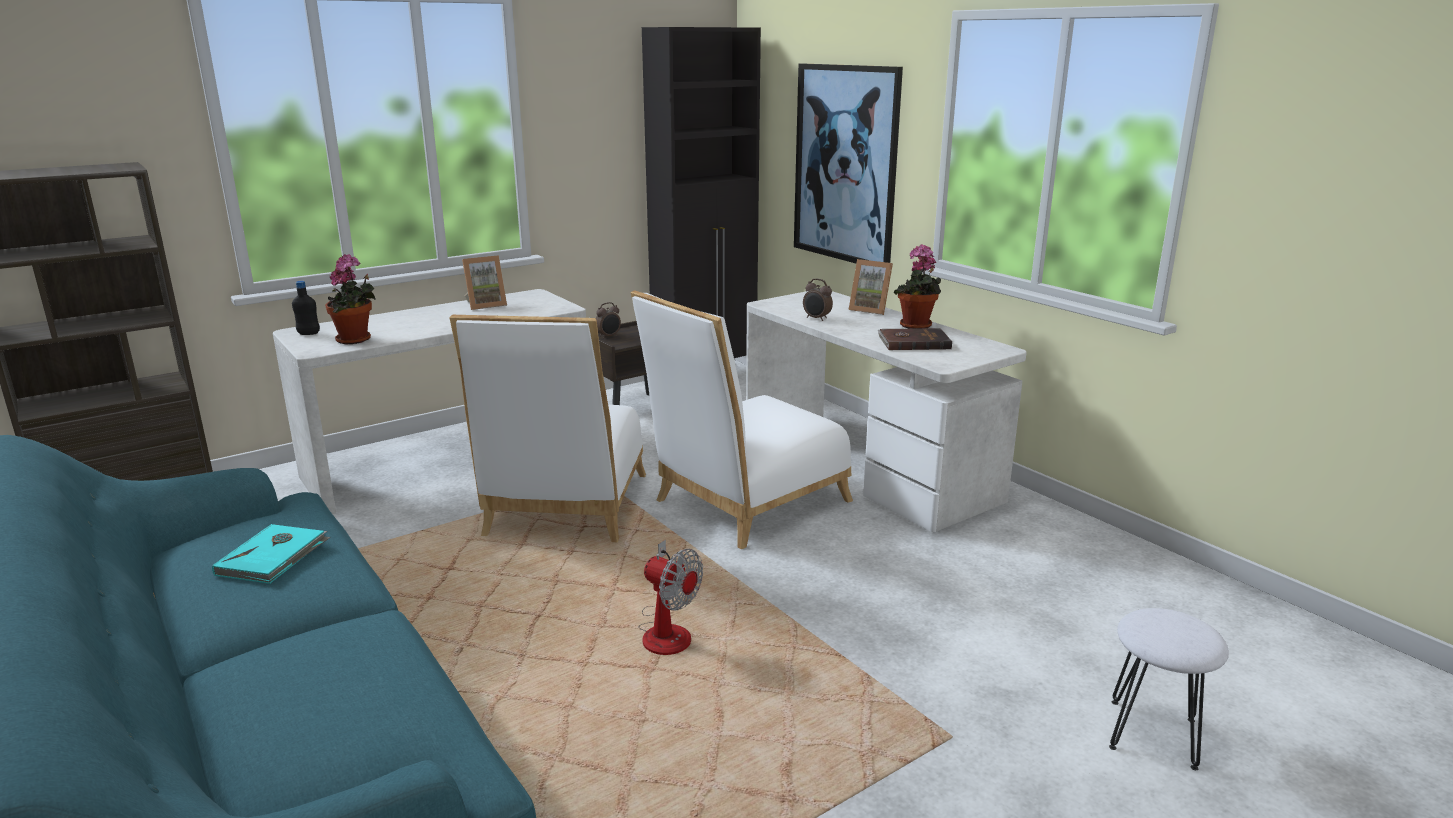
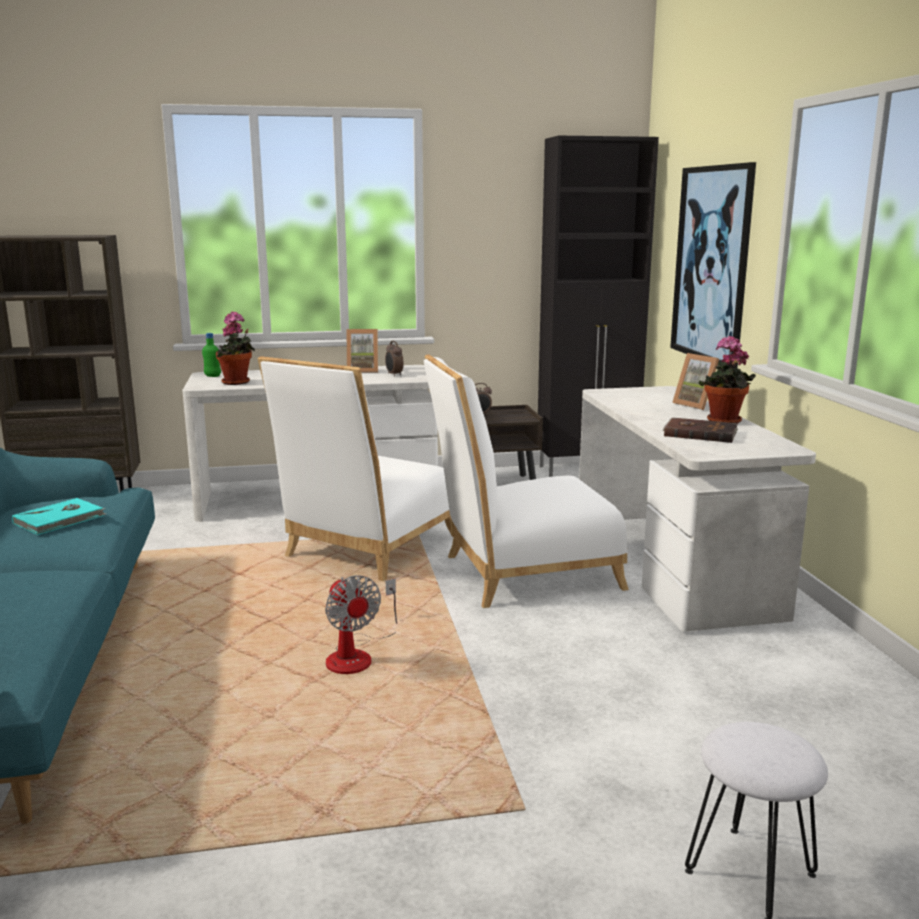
camera: 25 degrees right, 5 degrees down
black bottle [292,281,320,335] -> green bottle [202,333,221,377]
alarm clock [803,279,833,321] -> alarm clock moved to [385,341,404,376]

